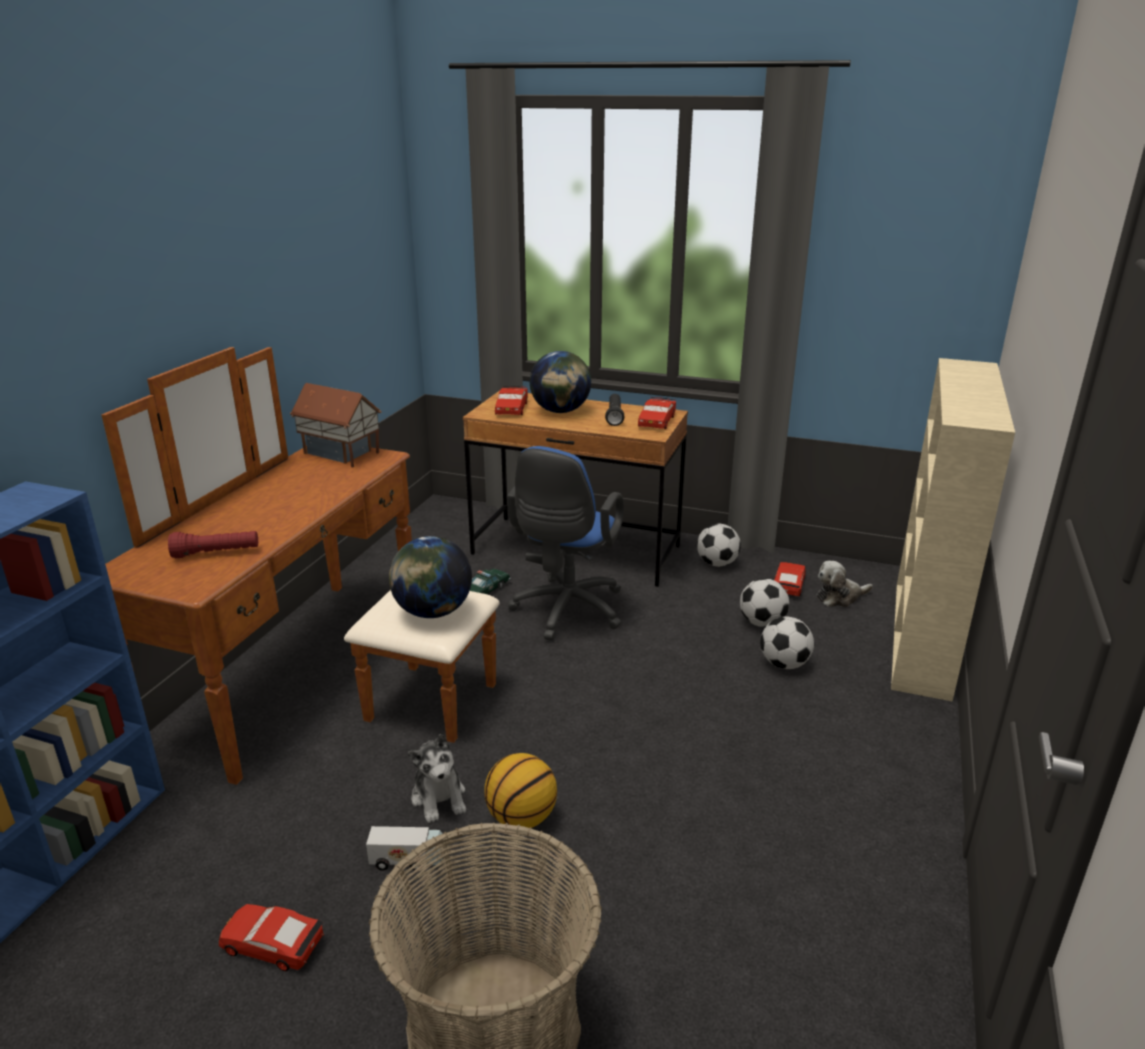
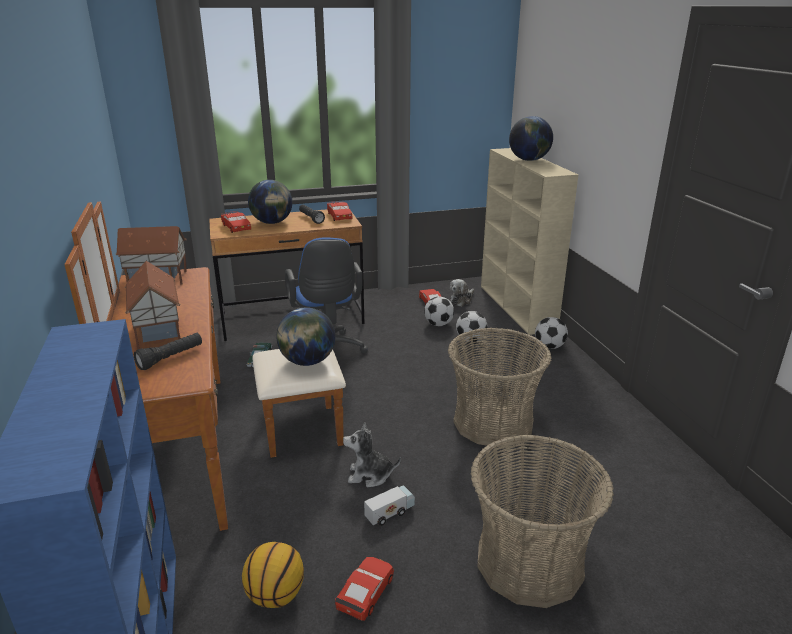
camera: 35 degrees left, 0 degrees up
red flashlight [168,531,258,558] -> black flashlight [134,333,202,370]
red toy car [219,904,324,971] -> red toy car turned 135 degrees clockwise [335,557,394,620]
plush toy [408,734,466,823] -> plush toy turned 150 degrees clockwise [343,422,401,488]
basketball [484,753,557,828] -> basketball moved to [242,542,304,608]
football [697,523,741,567] -> football moved to [535,317,568,349]
none -> toy house [125,261,181,350]
none -> basket [448,328,552,448]
none -> globe [509,116,553,161]

